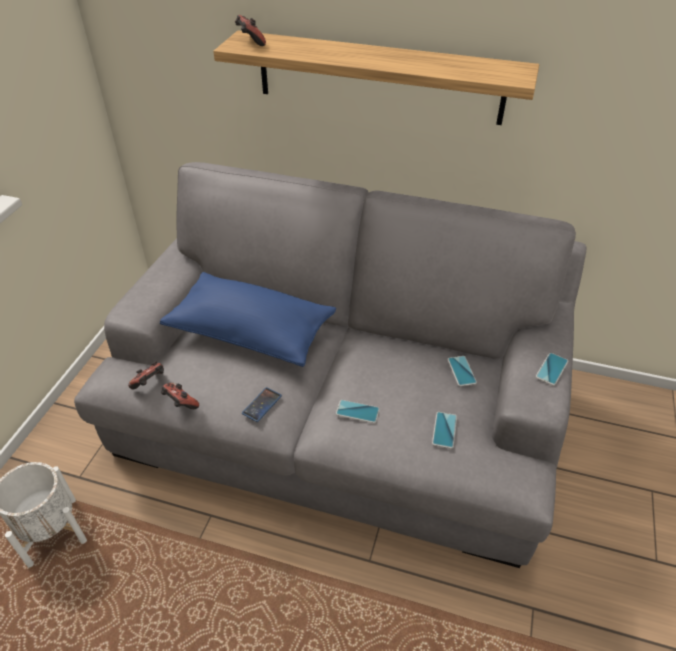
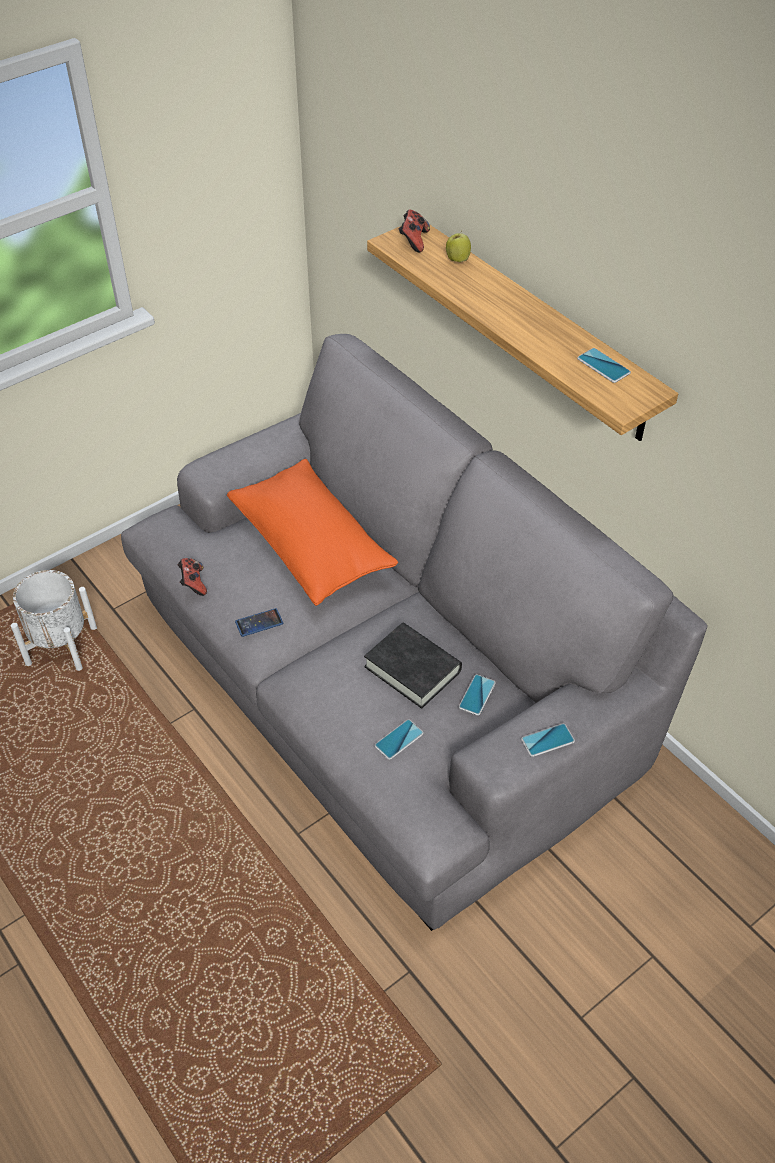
camera: 35 degrees right, 5 degrees up
game controller [128,361,164,390] -> none
blue pillow [160,272,336,367] -> orange pillow [227,459,398,606]
phone [336,400,380,423] -> phone moved to [577,348,631,383]
none -> black book [364,622,462,709]
none -> apple [446,231,471,262]

